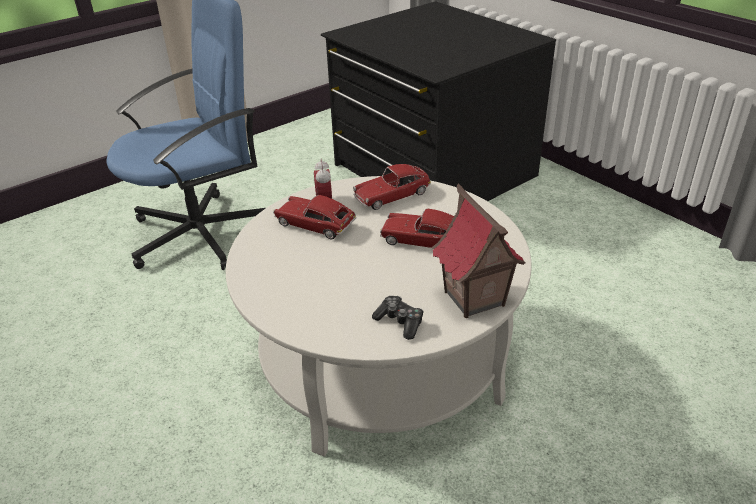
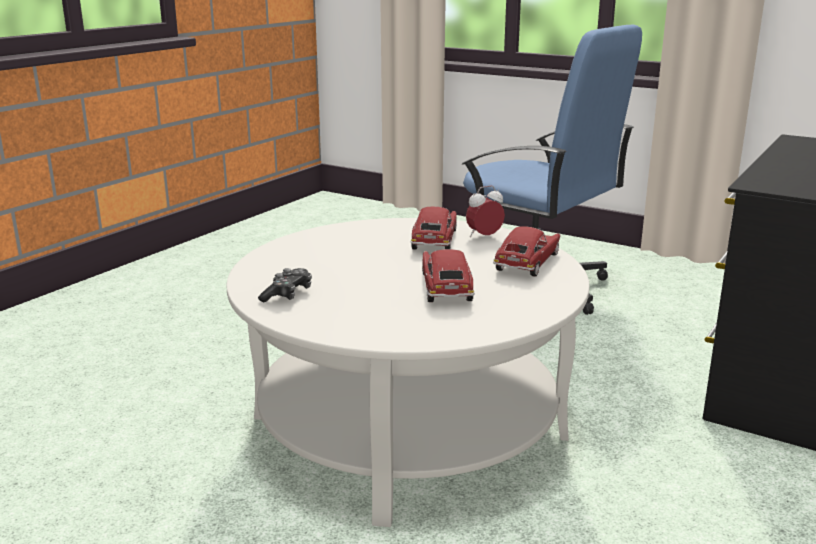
camera: 70 degrees right, 15 degrees down
toy car [353,164,431,210] -> toy car turned 75 degrees clockwise [493,226,561,277]
toy house [431,184,525,318] -> none

